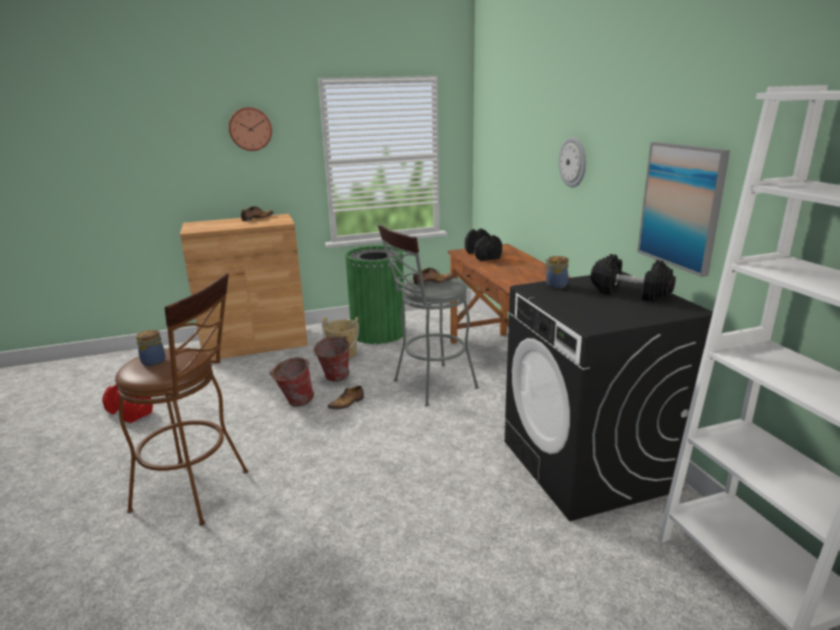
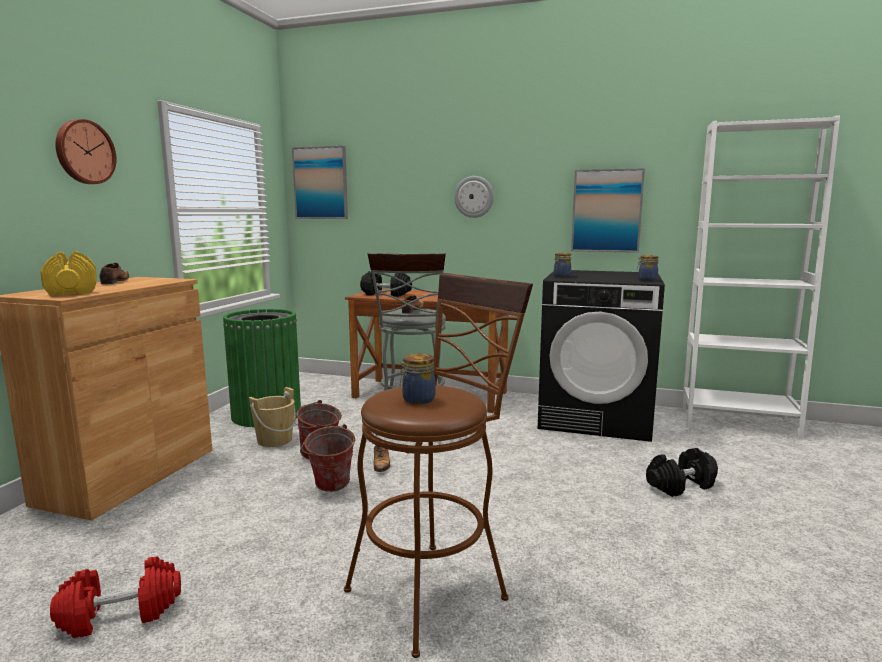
camera: 55 degrees left, 10 degrees down
black dumbbell [591,254,676,302] -> black dumbbell moved to [646,448,718,497]
none -> yellow dumbbell [40,251,97,296]
none -> picture [292,146,348,219]
none -> jar [637,255,659,281]

